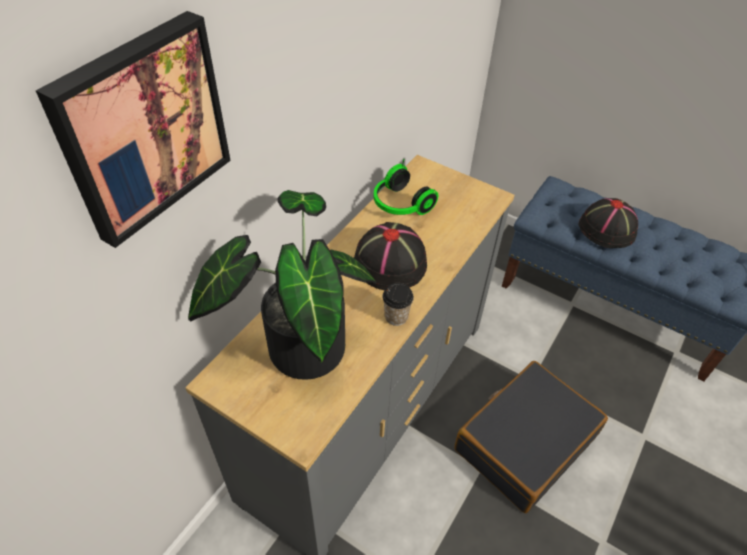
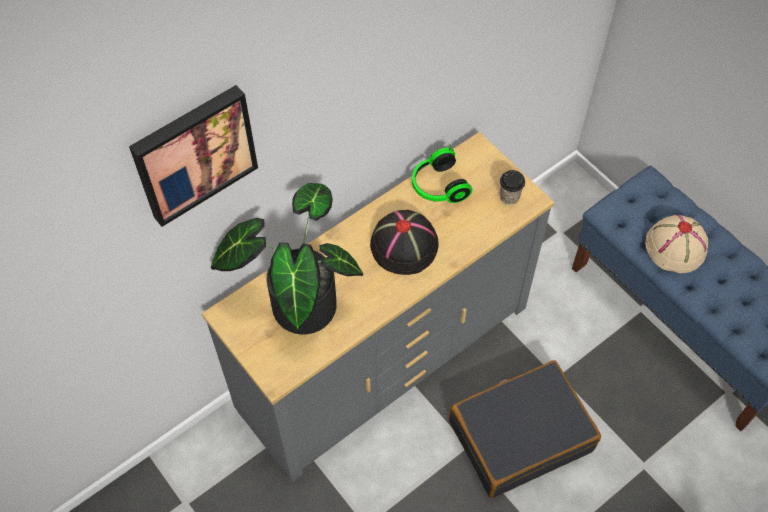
camera: 20 degrees right, 10 degrees up
cup [382,283,414,326] -> cup moved to [500,170,525,205]
black hat [578,198,638,248] -> beige hat [645,215,708,273]

